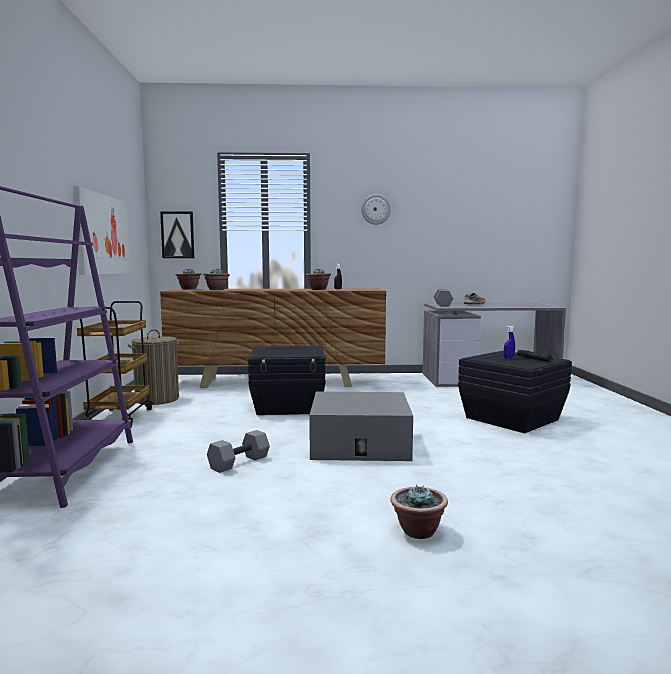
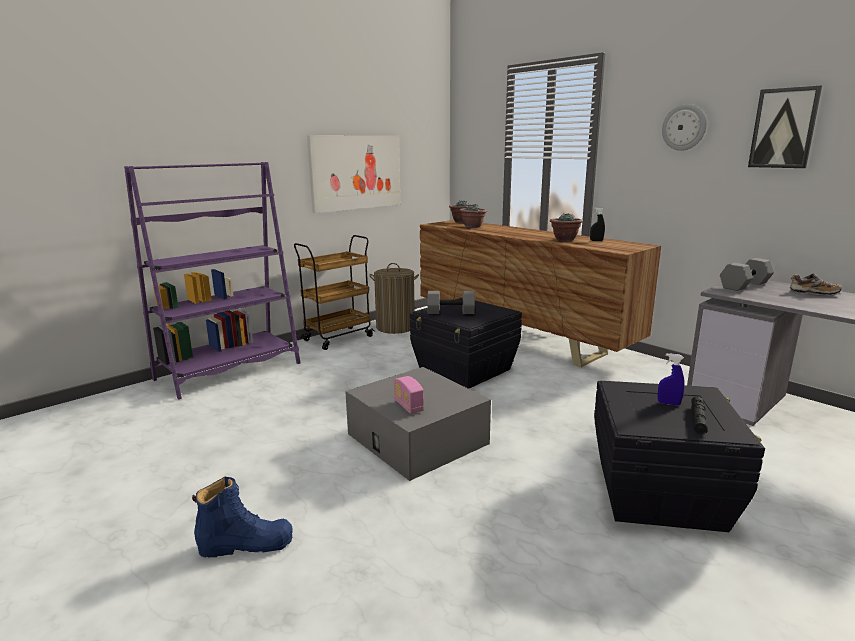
camera: 50 degrees right, 10 degrees up
picture [160,211,195,258] -> picture moved to [748,86,822,168]
grey dumbbell [207,430,270,473] -> grey dumbbell moved to [427,291,475,314]
potted plant [390,485,448,539] -> blue boot [192,477,293,558]
none -> radio [394,376,424,414]

